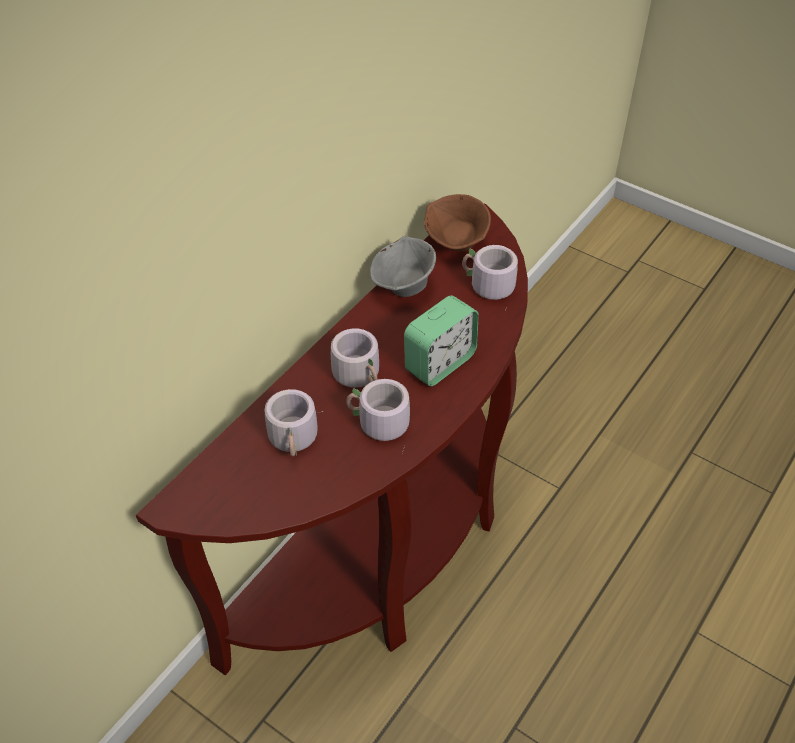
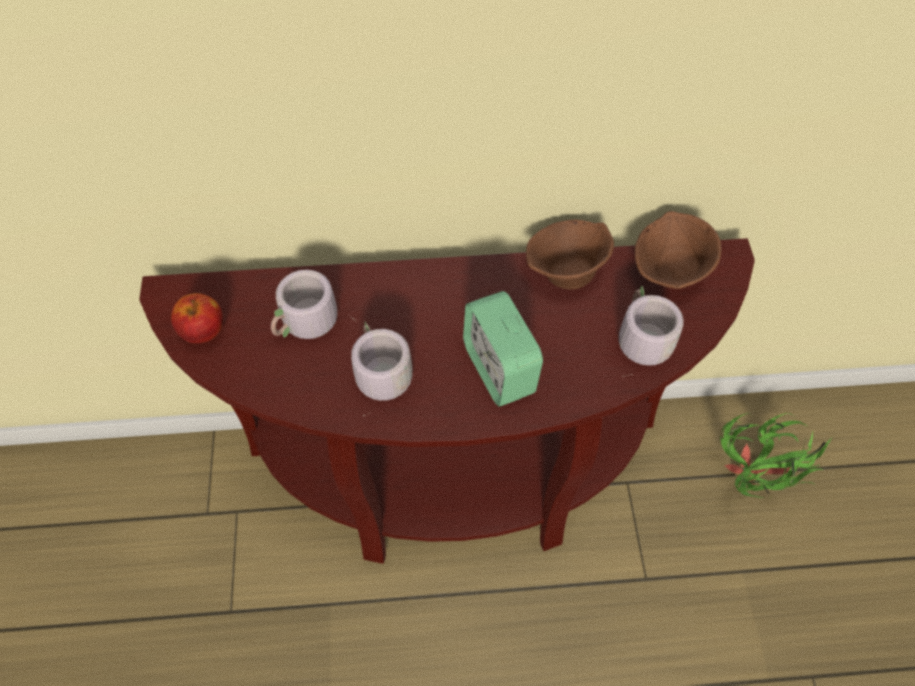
camera: 50 degrees right, 10 degrees up
grey mug [331,328,379,388] -> none
grey bowl [370,236,436,297] -> brown bowl [526,220,614,289]
alarm clock [404,295,479,386] -> alarm clock turned 60 degrees clockwise [463,291,543,407]
none -> apple [171,293,223,343]
none -> potted plant [720,413,836,498]

